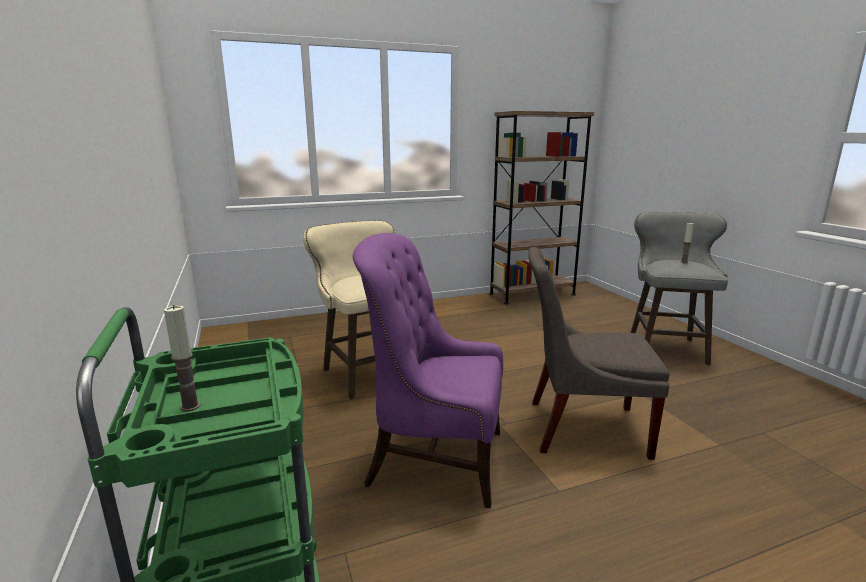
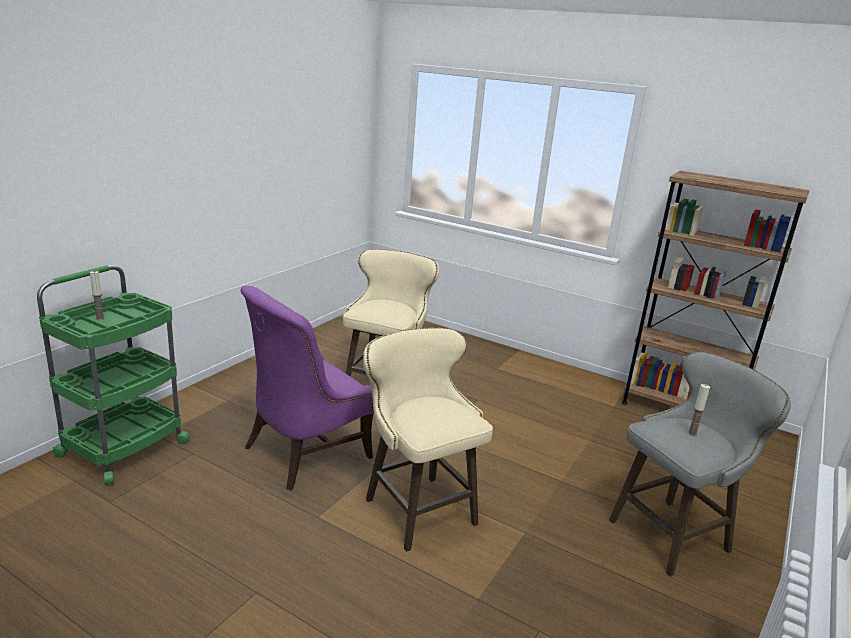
camera: 50 degrees right, 5 degrees up
purple chair [353,233,503,508] -> purple chair turned 105 degrees counterclockwise [240,286,374,490]
grey chair [528,247,670,460] -> beige stool [363,327,493,552]

